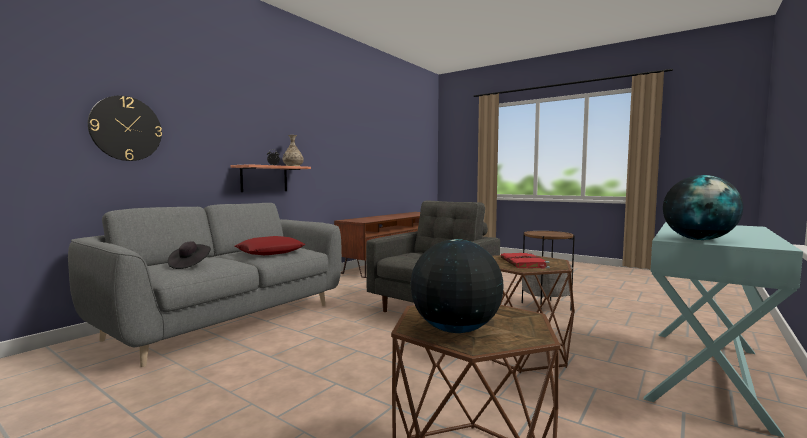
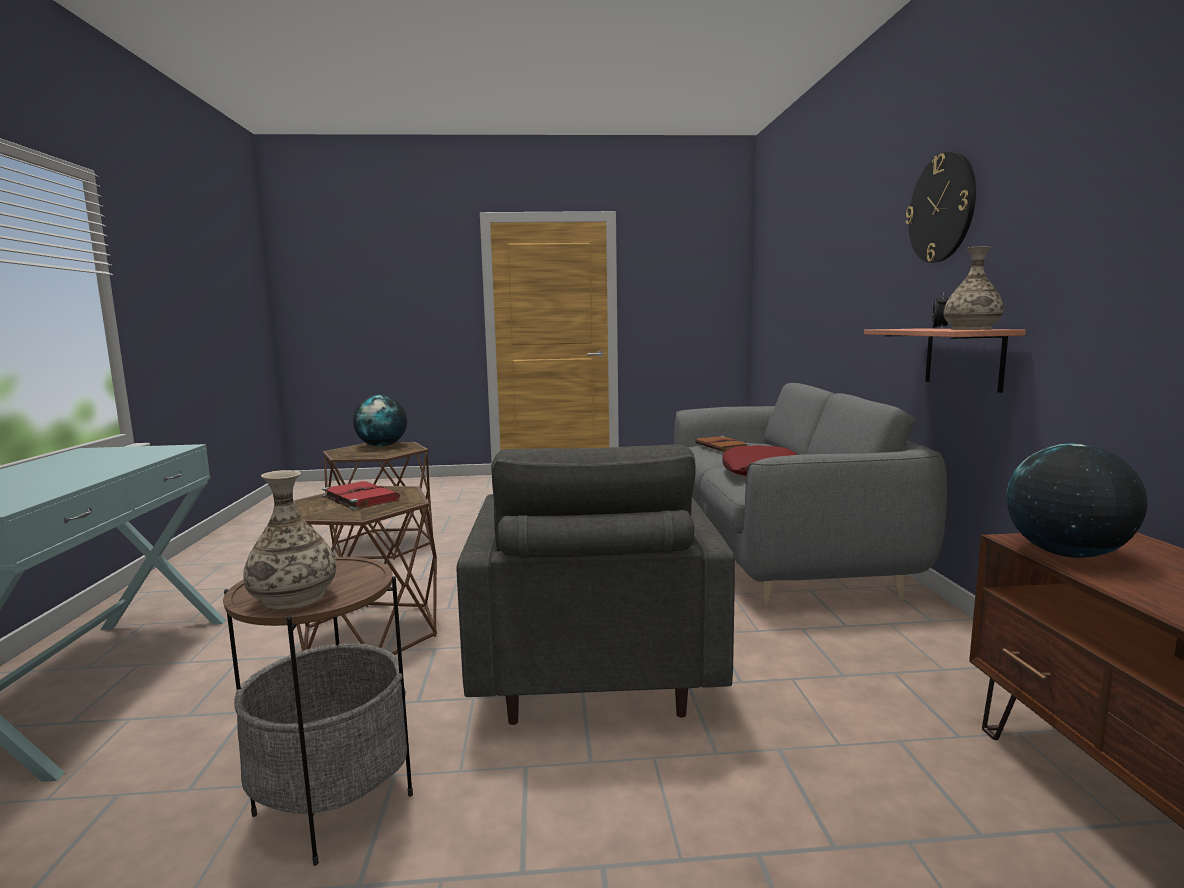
camera: 140 degrees right, 5 degrees up
wall clock [88,96,162,161] -> wall clock moved to [906,152,976,263]
black hat [168,241,211,269] -> brown book [695,436,750,452]
globe [663,175,743,240] -> globe moved to [1006,443,1147,558]
none -> vase [243,470,336,610]

